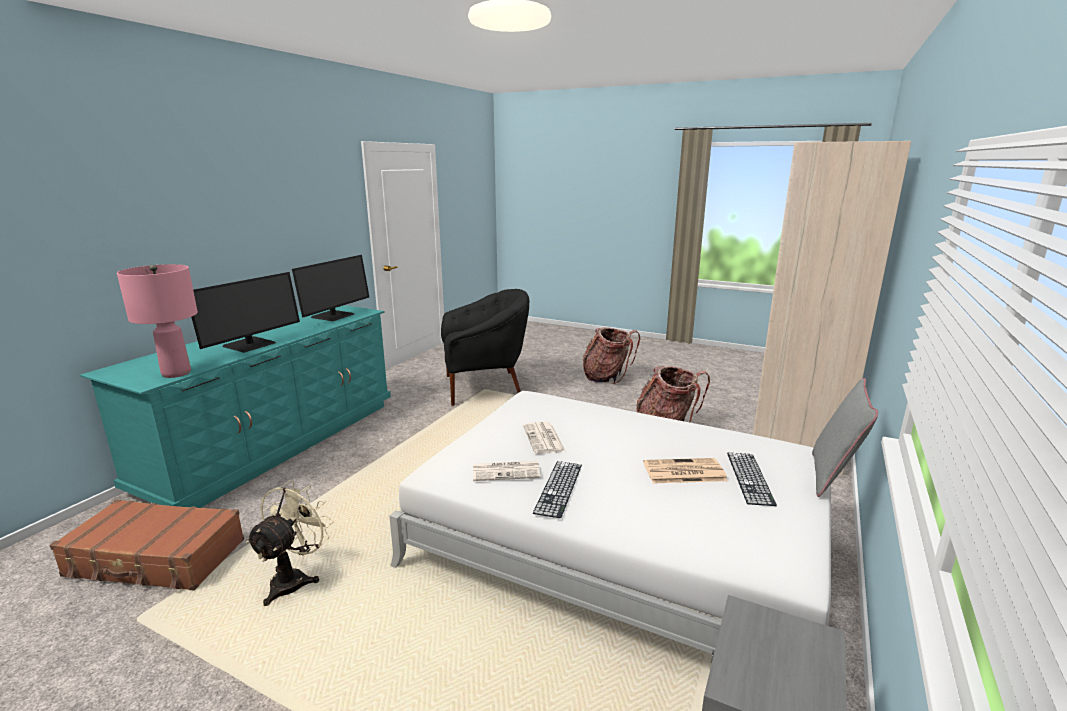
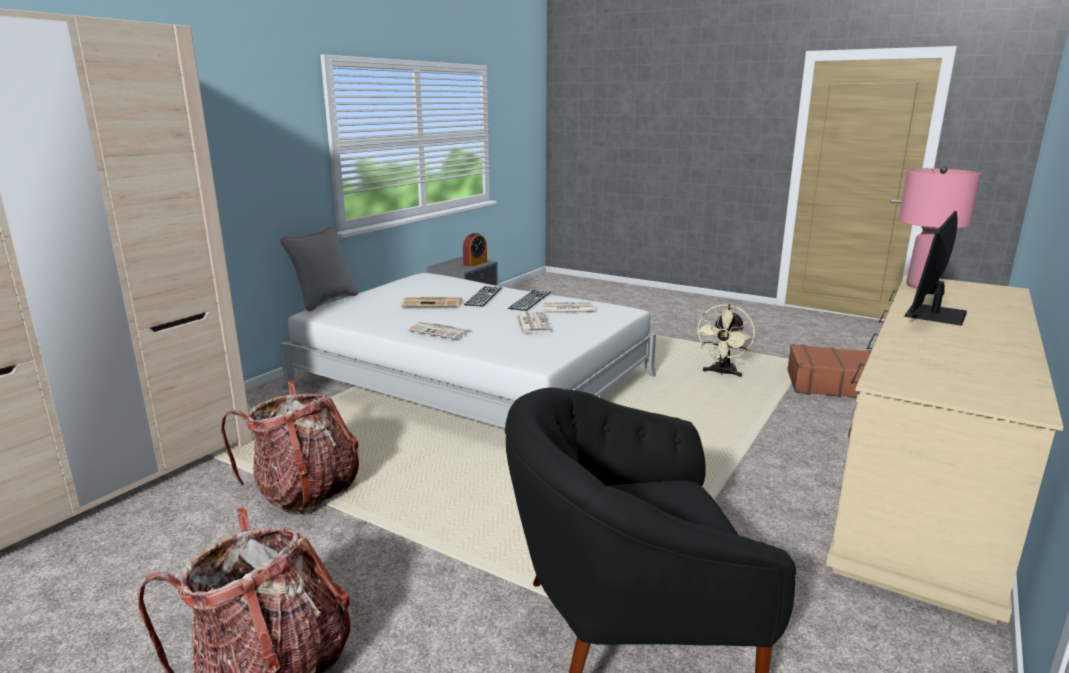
camera: 175 degrees left, 0 degrees up
turquoise dresser [80,305,391,508] -> beige dresser [826,275,1064,625]
monitor [292,255,369,321] -> none
keyboard [727,453,777,506] -> keyboard moved to [464,286,502,306]
none -> newspaper [407,321,471,339]
none -> alarm clock [463,233,487,266]

